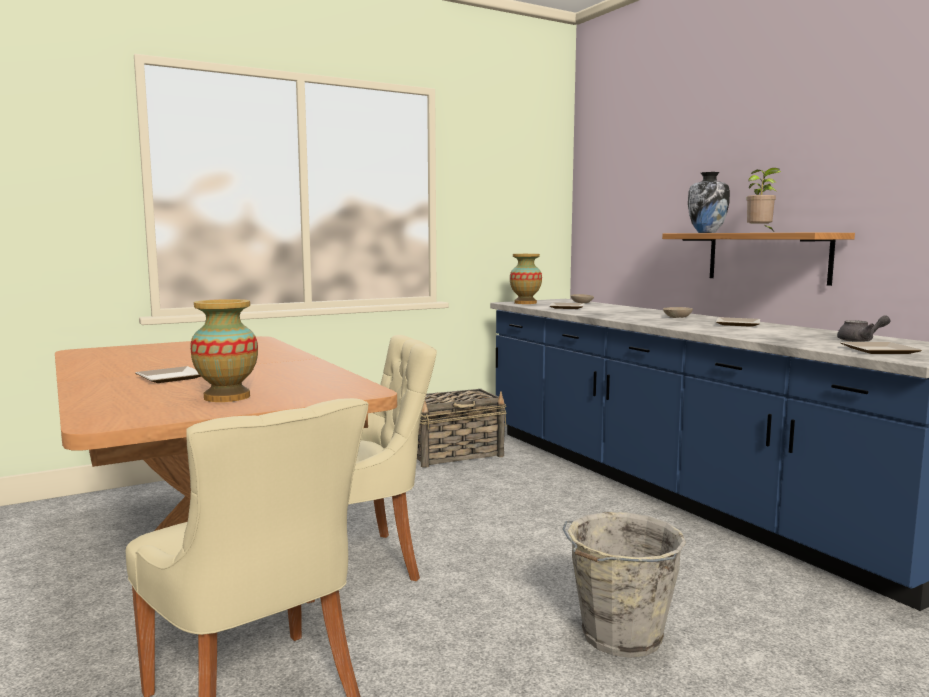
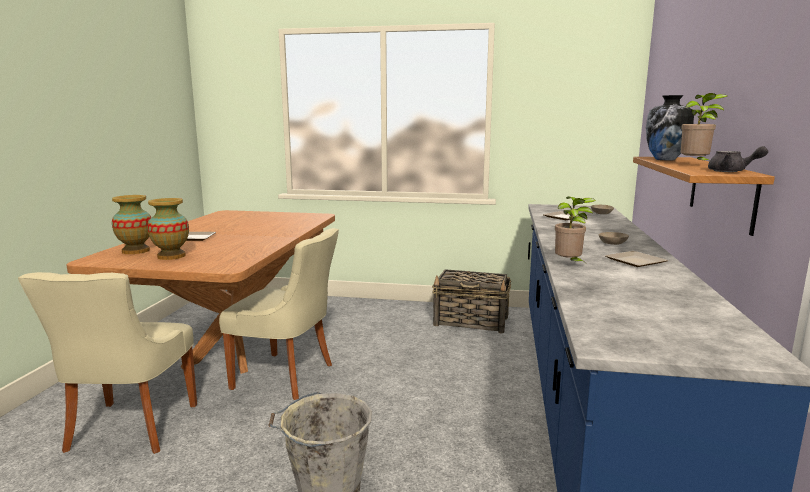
camera: 40 degrees right, 5 degrees up
vase [510,254,542,304] -> vase moved to [112,195,151,254]
grey teapot [837,315,891,342] -> grey teapot moved to [708,146,768,172]
plate [840,342,922,354] -> none
none -> potted plant [555,197,596,266]

